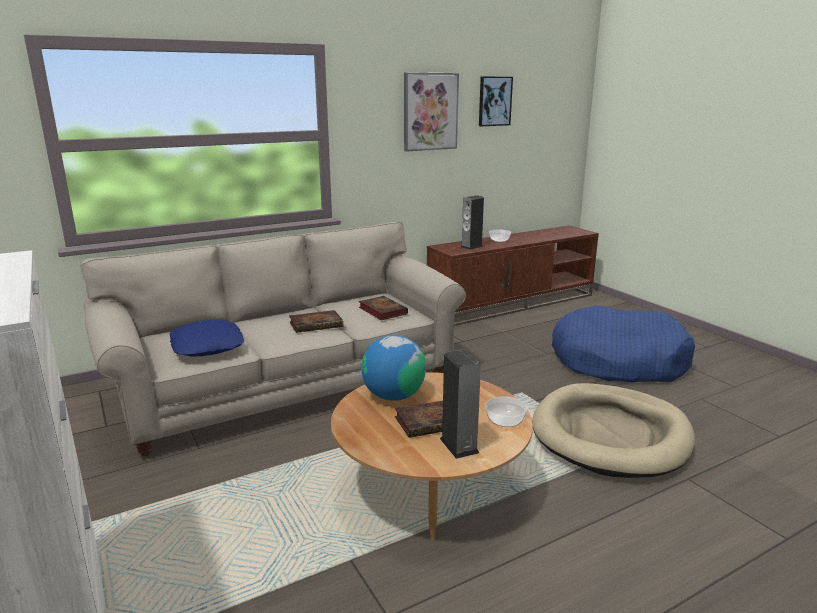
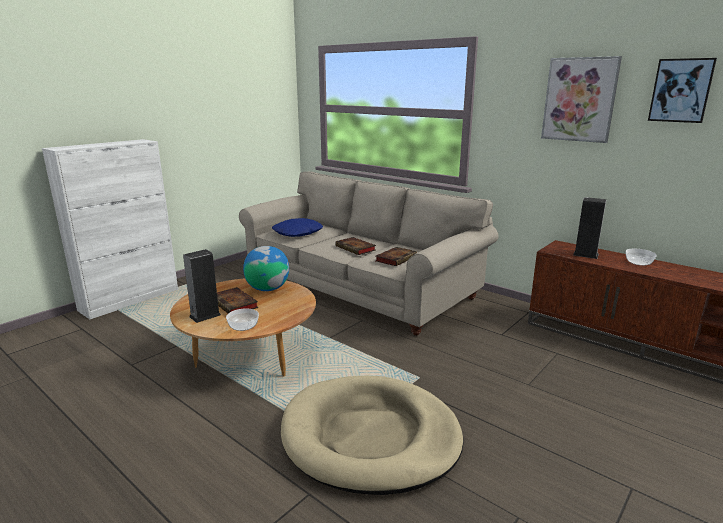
camera: 70 degrees right, 0 degrees up
blue dog bed [552,306,695,382] -> none

